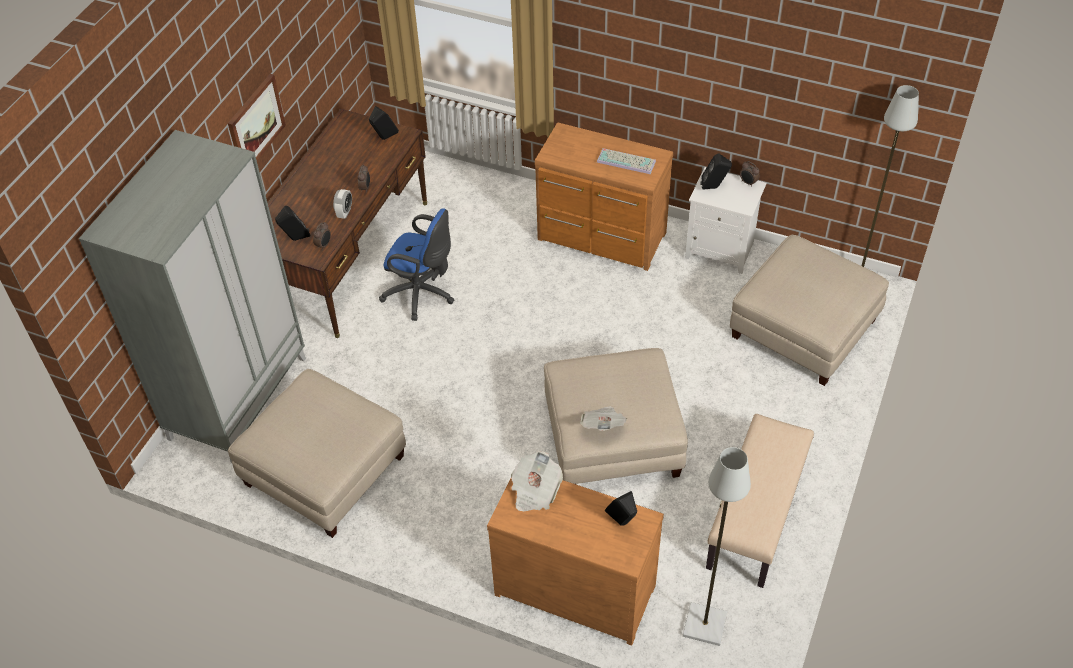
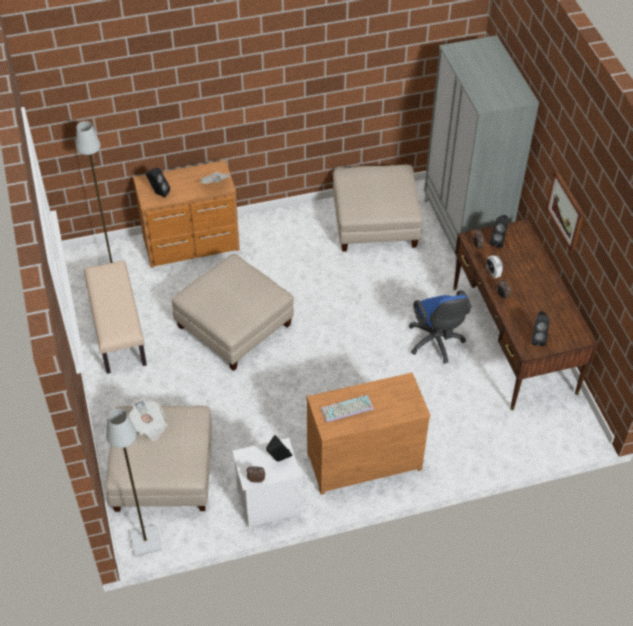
camera: 140 degrees right, 0 degrees up
blue office chair [379,208,455,321] -> blue office chair turned 90 degrees counterclockwise [409,290,471,363]
newspaper [580,406,627,431] -> newspaper moved to [129,400,168,441]

